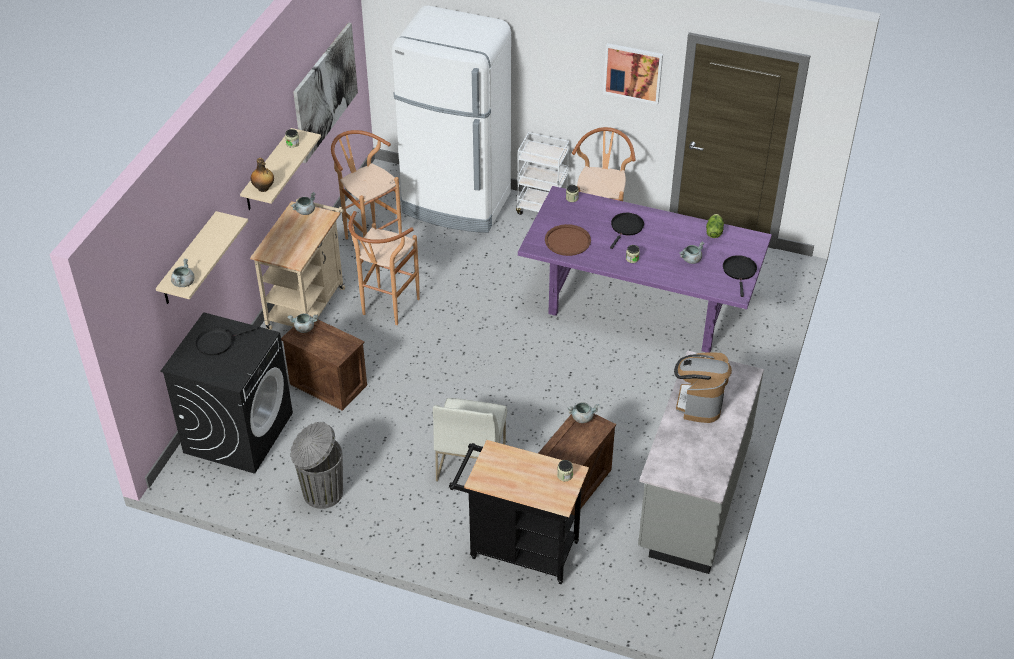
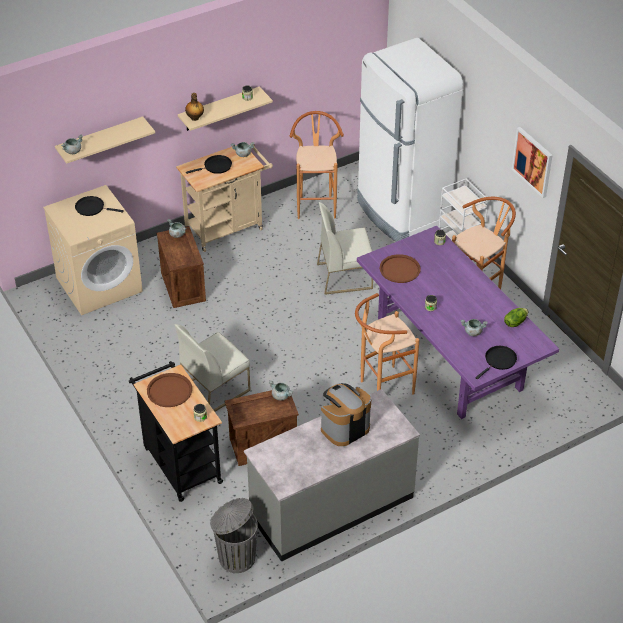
camera: 40 degrees right, 0 degrees up
black washing machine [161,312,293,474] -> beige washing machine [43,185,143,315]
grey trash can [290,422,343,509] -> grey trash can moved to [210,498,258,573]
picture [293,23,358,163] -> none
brown stool [348,211,420,325] -> brown stool moved to [355,293,420,395]
black frying pan [610,213,644,249] -> black frying pan moved to [186,155,232,174]
none -> brown tray [147,373,192,407]
none -> white chair [317,202,373,295]

